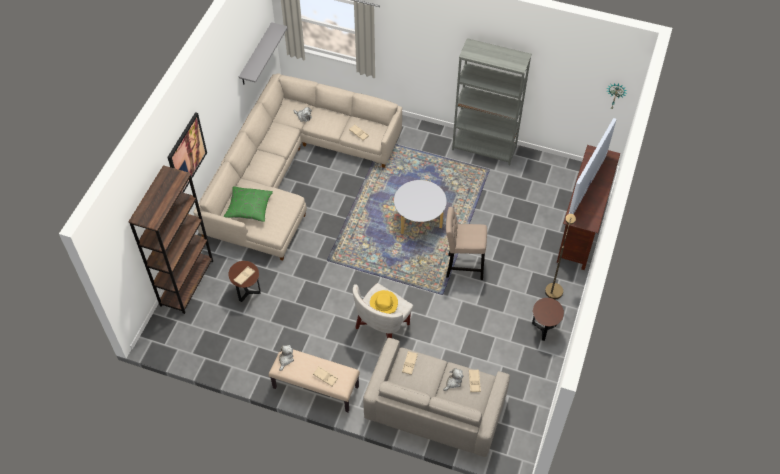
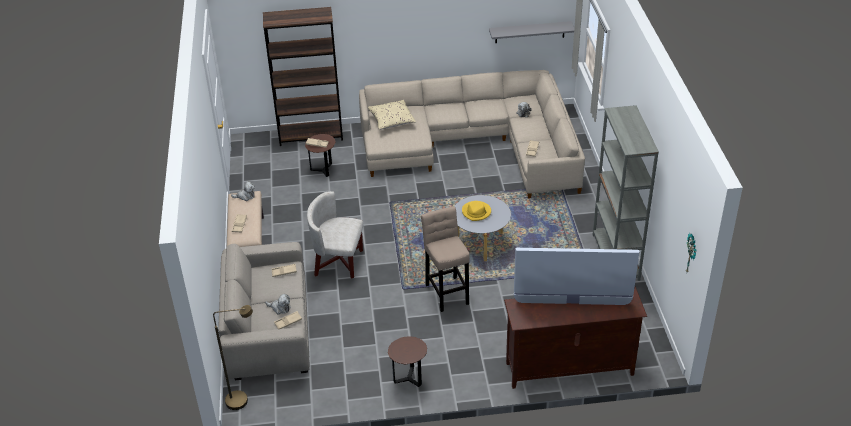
camera: 65 degrees right, 15 degrees down
picture [168,112,207,193] -> none
green pillow [224,186,273,222] -> beige pillow [368,100,416,130]
yellow hat [370,290,398,314] -> yellow hat moved to [462,201,491,221]
brown floor lamp [545,214,576,300] -> brown floor lamp moved to [213,305,253,410]

